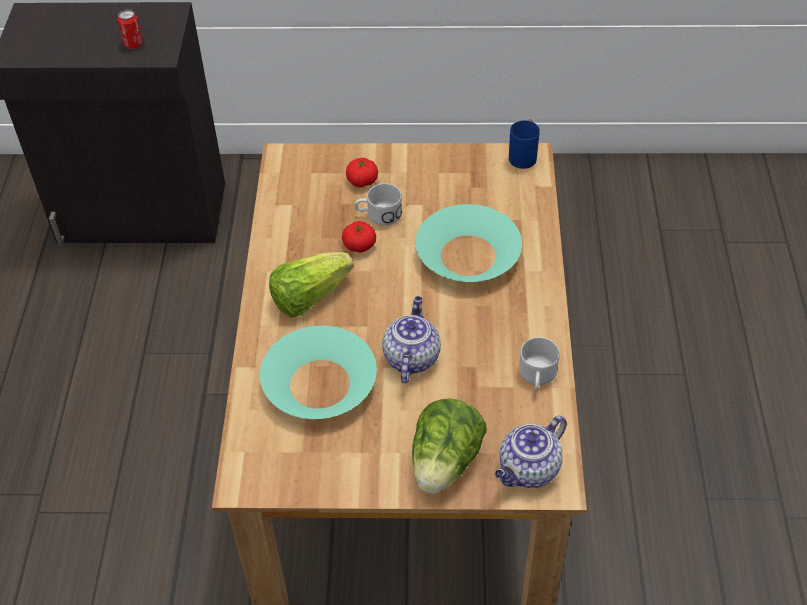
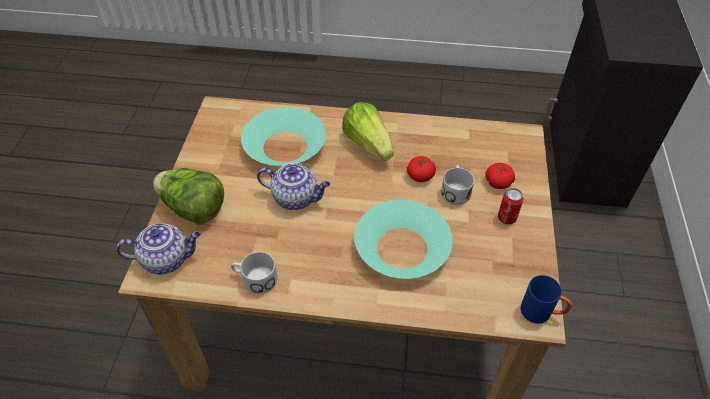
camera: 95 degrees right, 0 degrees up
can [118,9,143,49] -> can moved to [498,188,523,224]
teapot [495,415,567,488] -> teapot turned 120 degrees clockwise [116,223,201,274]

